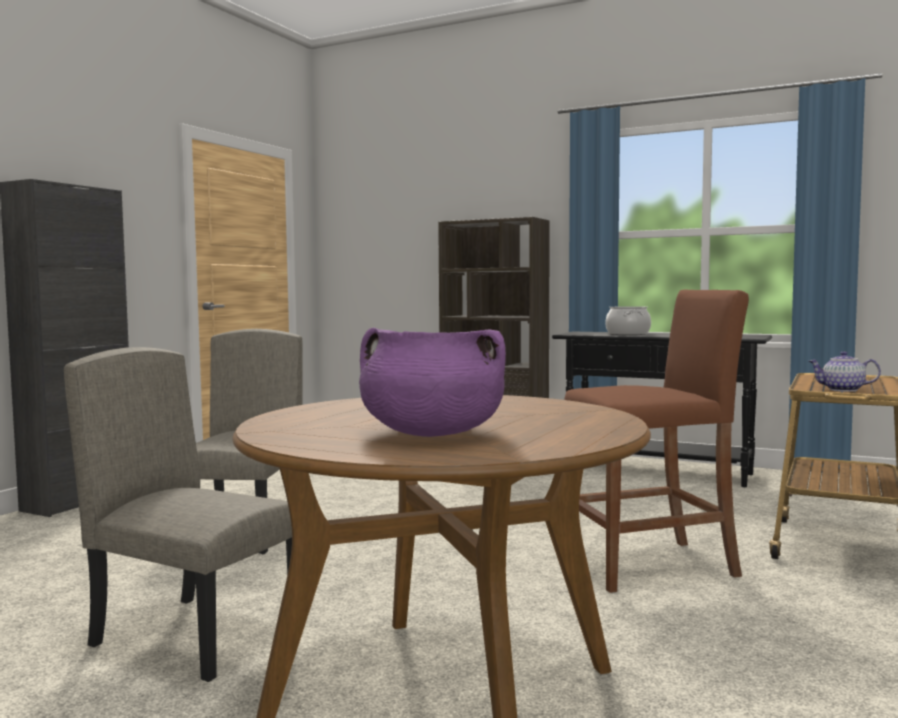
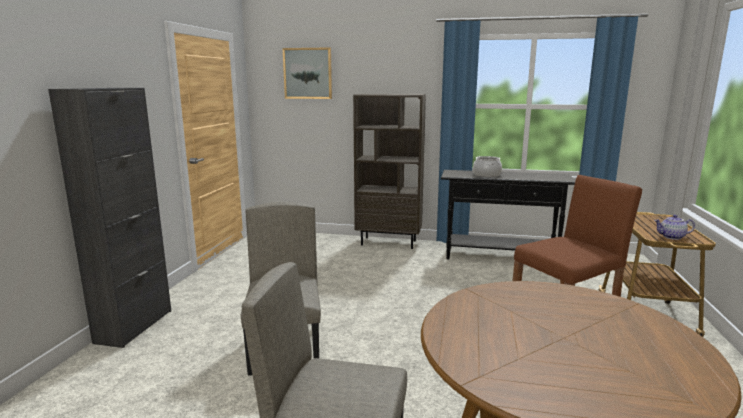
camera: 15 degrees left, 10 degrees up
purple cooking pot [359,328,506,437] -> none
none -> picture [283,47,332,99]

